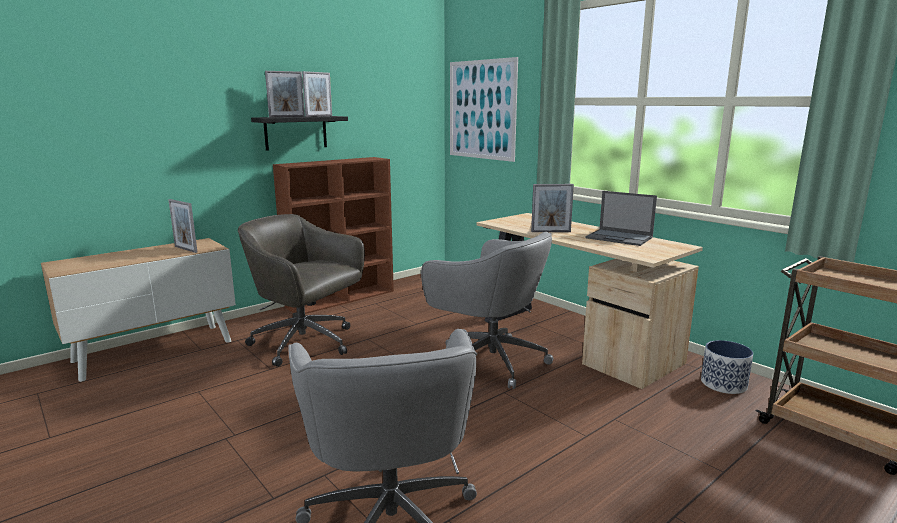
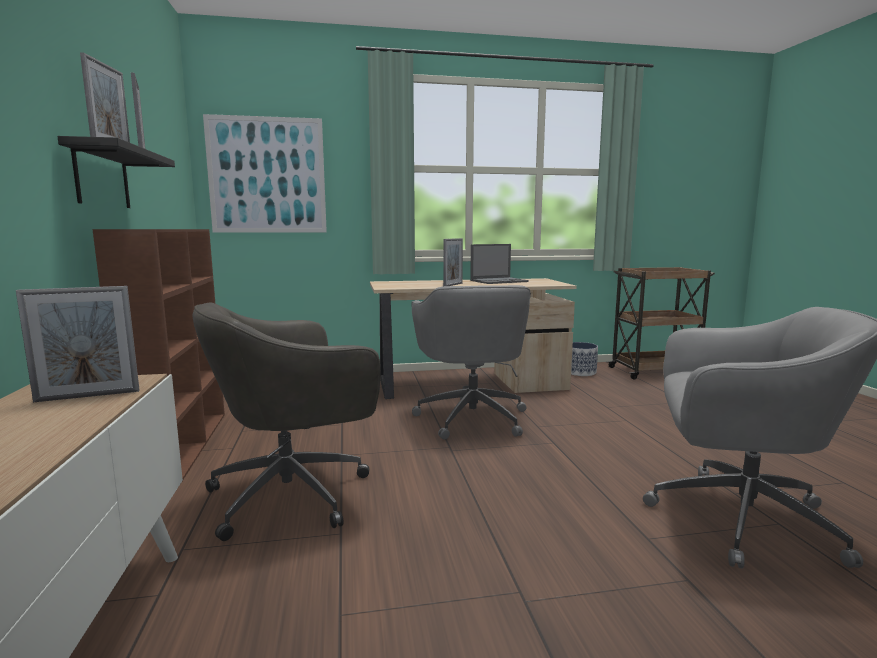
camera: 60 degrees left, 5 degrees down
grey office chair [421,232,553,389] -> grey office chair turned 105 degrees clockwise [411,285,531,440]

